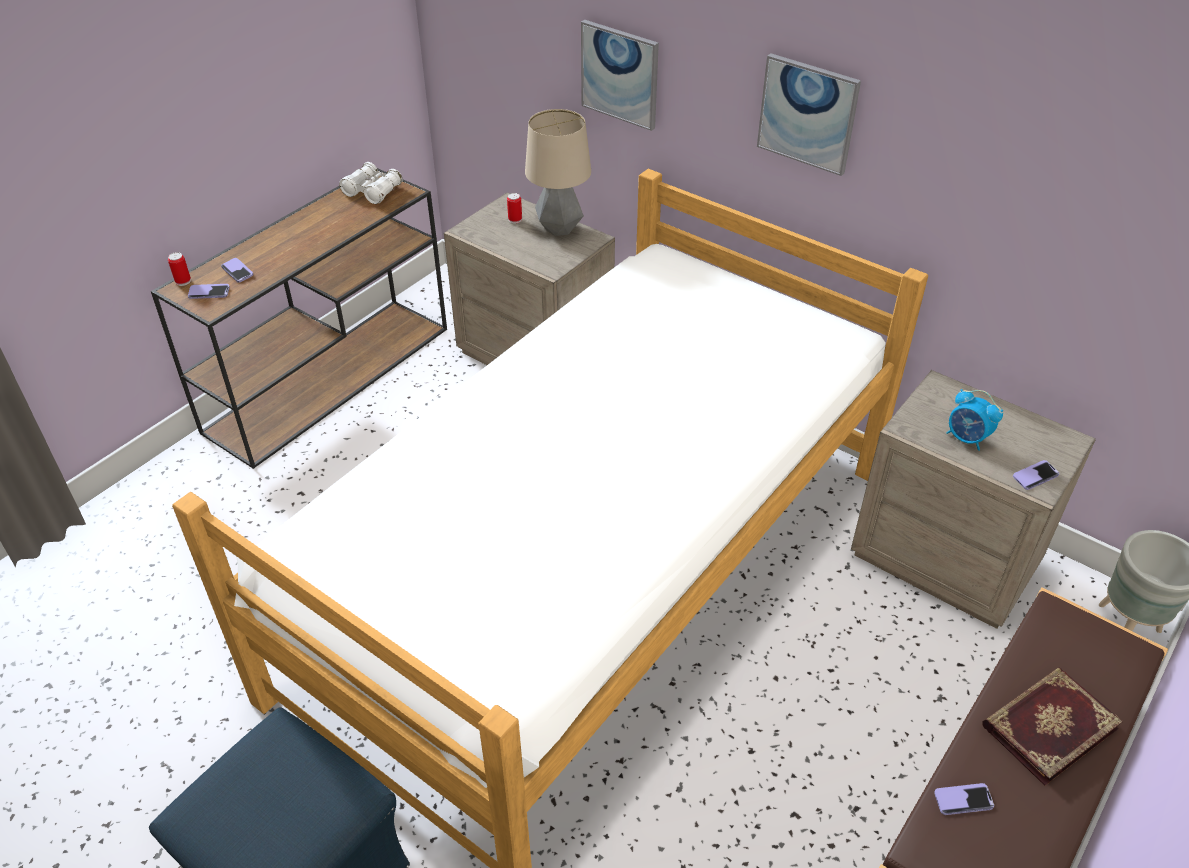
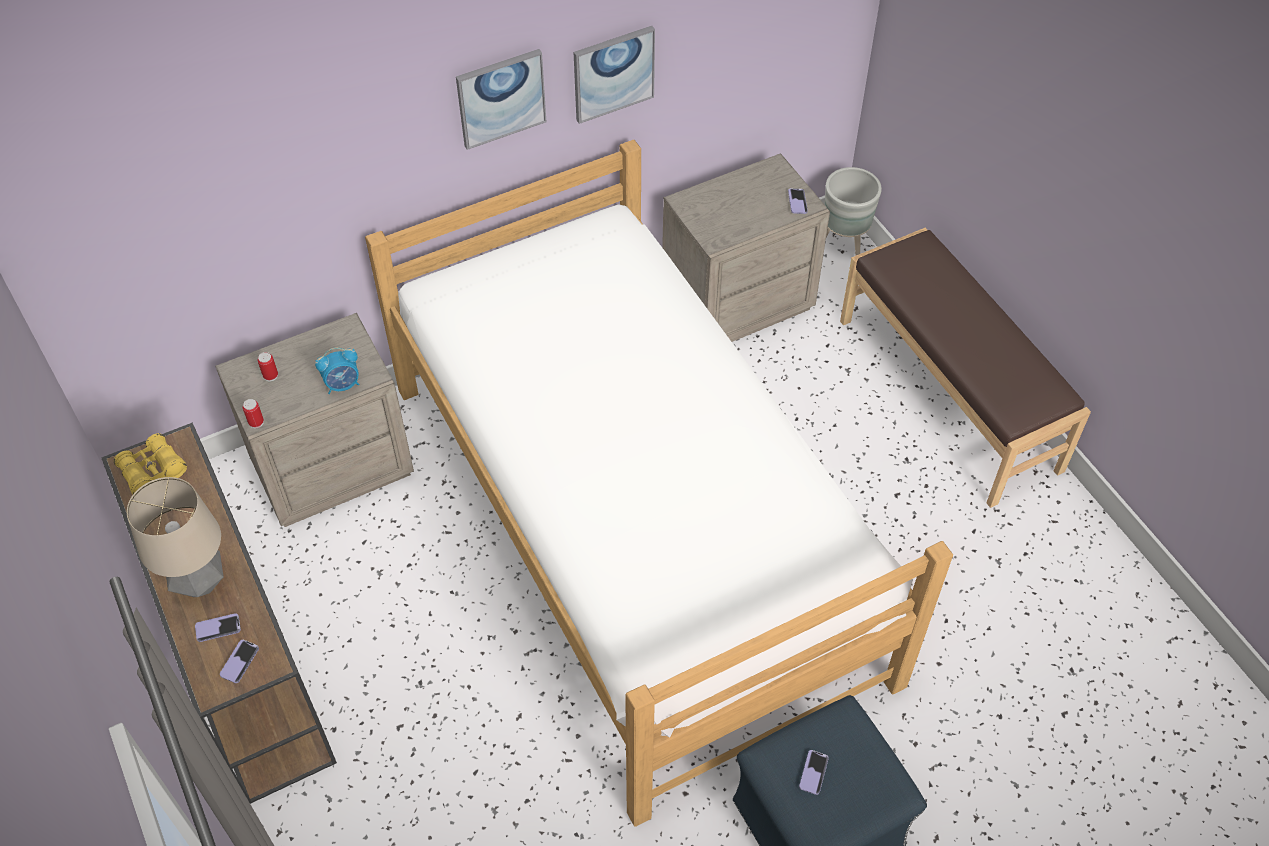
camera: 65 degrees left, 10 degrees up
can [168,252,191,286] -> can moved to [243,399,264,428]
white binoculars [339,162,403,204] -> yellow binoculars [114,433,187,494]
table lamp [525,109,591,236] -> table lamp moved to [127,477,224,597]
picture [581,20,659,131] -> picture moved to [574,26,655,124]
phone [934,783,994,815] -> phone moved to [799,750,829,795]
alarm clock [946,389,1003,451] -> alarm clock moved to [315,347,360,394]
book [983,667,1123,786] -> none

